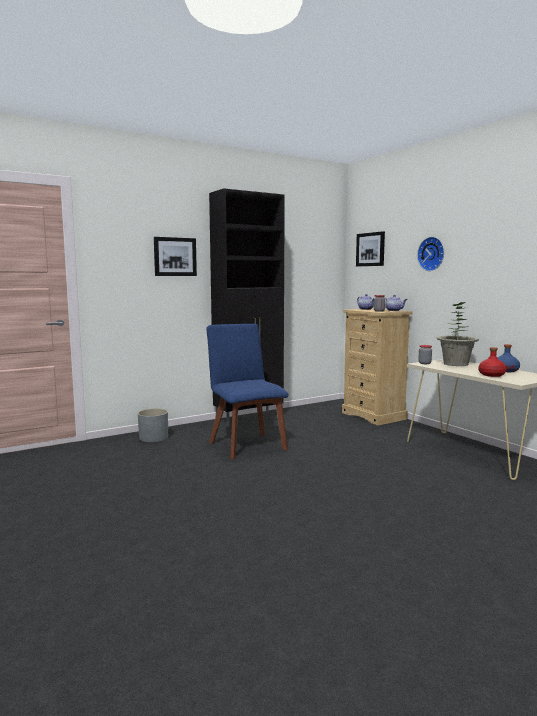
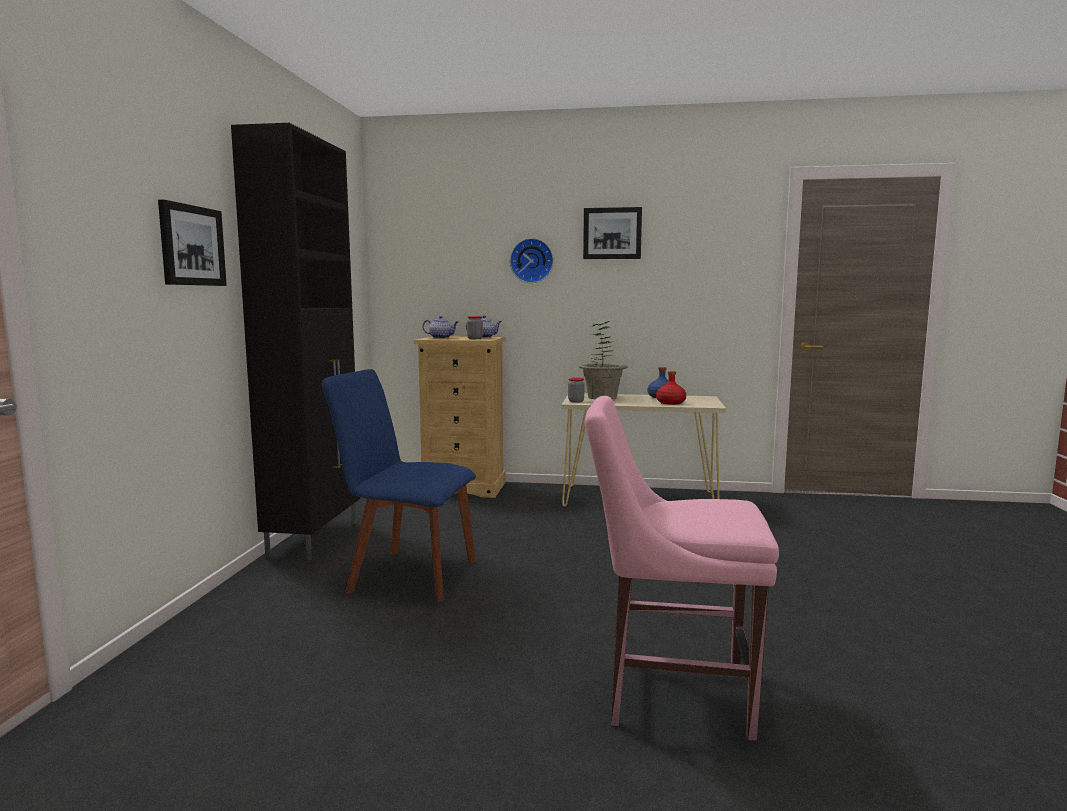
camera: 50 degrees left, 0 degrees up
grey planter [138,409,168,442] -> none
picture [356,231,385,266] -> picture moved to [583,207,642,259]
none -> pink chair [585,396,779,741]

